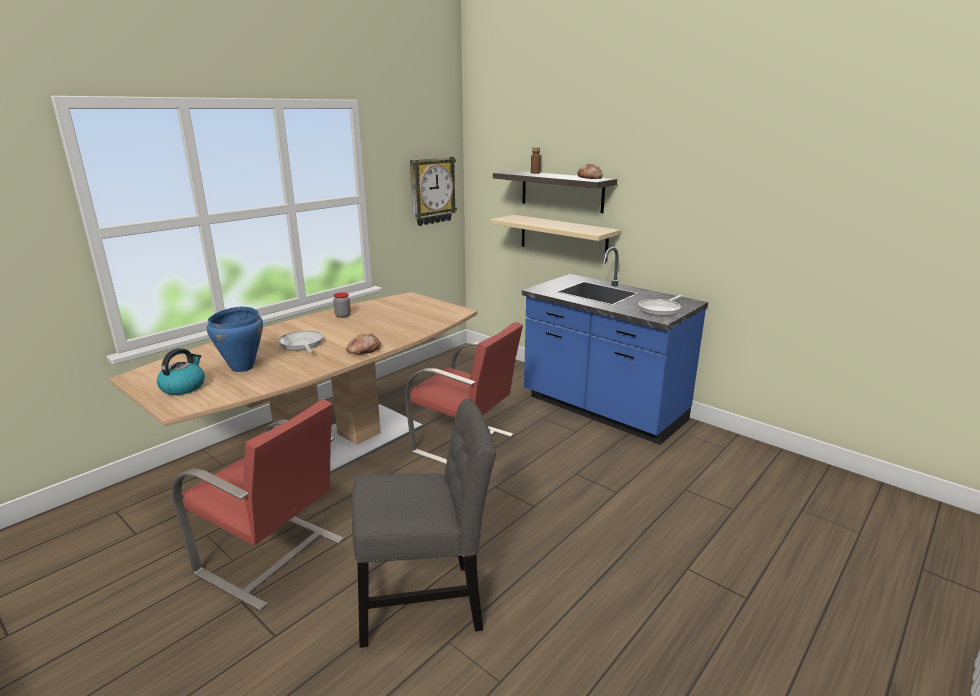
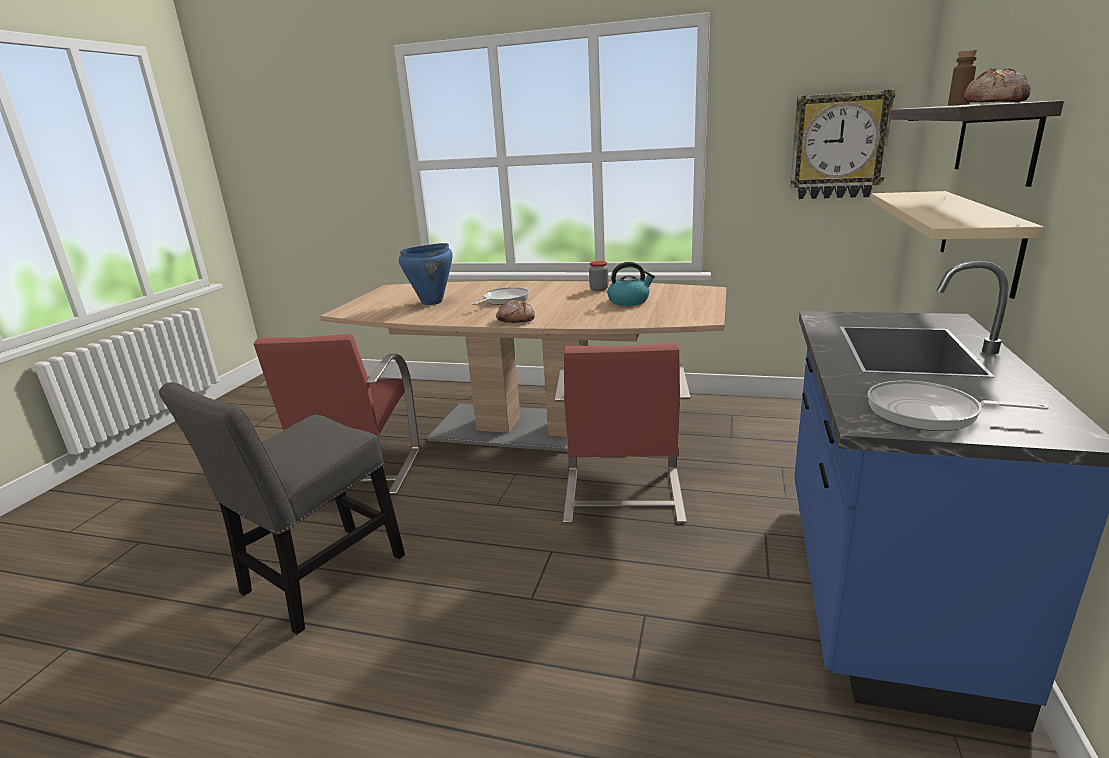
camera: 65 degrees right, 0 degrees up
kettle [157,348,205,395] -> kettle moved to [607,262,655,306]
grey chair [352,399,496,648] -> grey chair turned 75 degrees clockwise [159,382,405,635]

